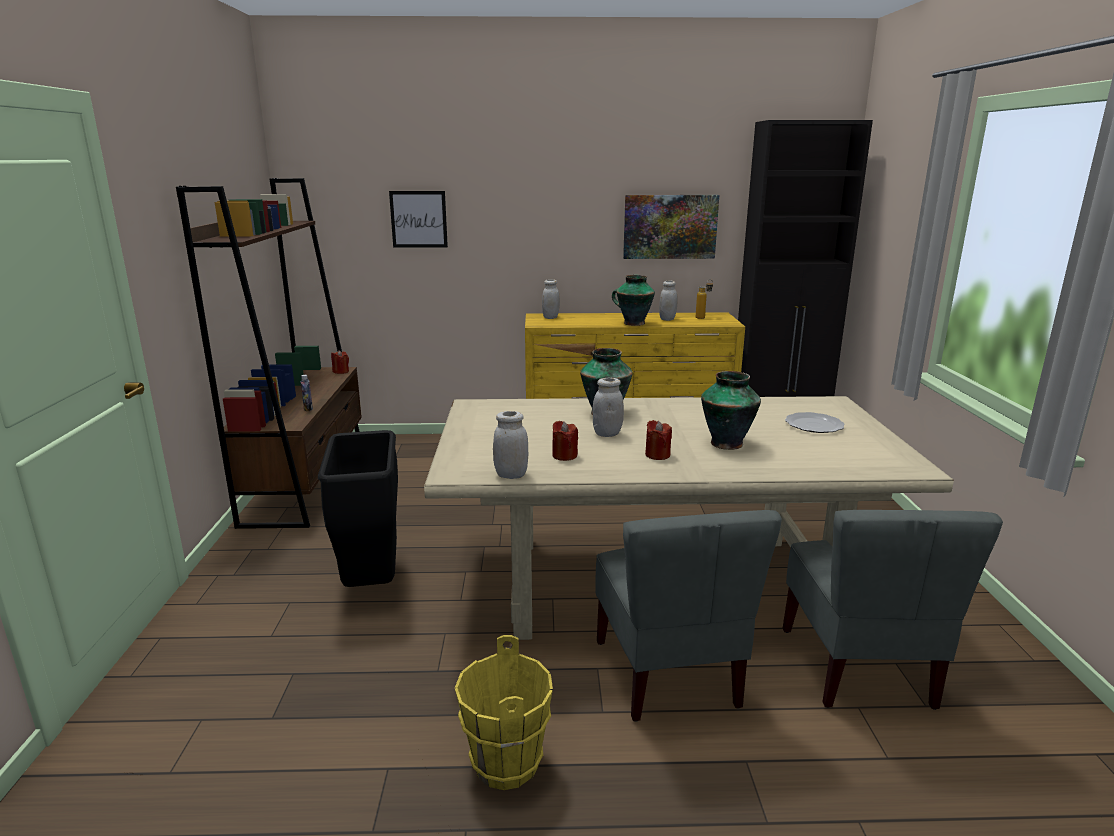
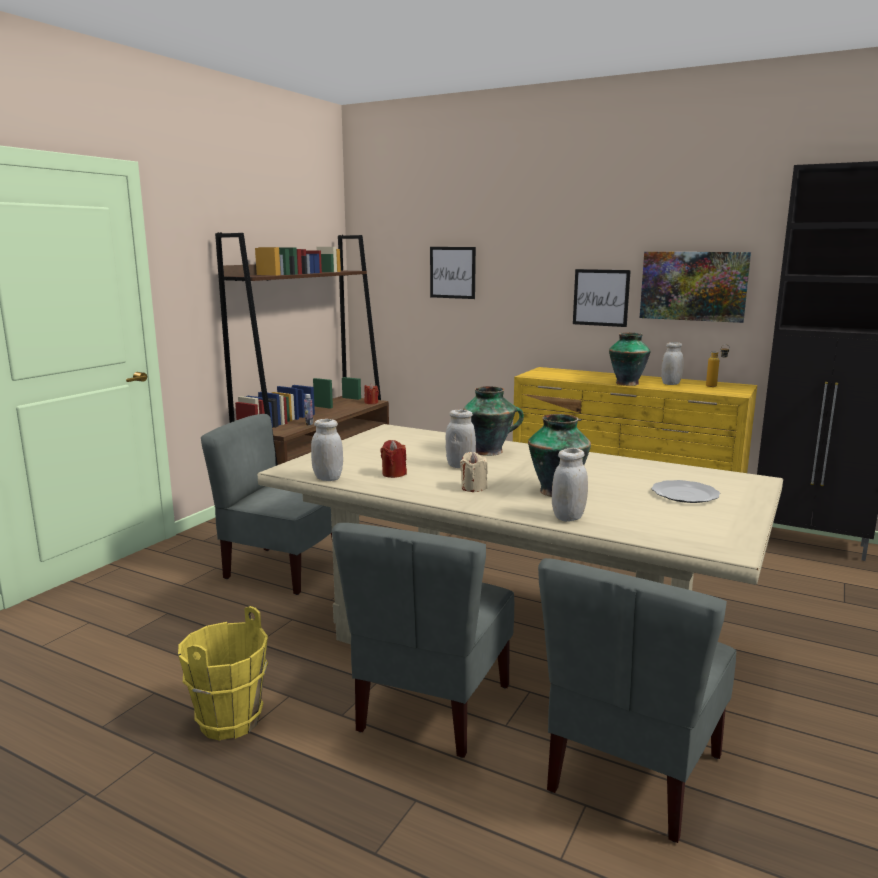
camera: 30 degrees right, 5 degrees down
black trash can [318,430,398,587] -> grey chair [201,414,332,595]
white jar [542,279,560,319] -> white jar moved to [552,448,588,522]
red candle [645,420,672,460] -> beige candle [460,452,488,492]
none -> picture [573,269,631,327]

